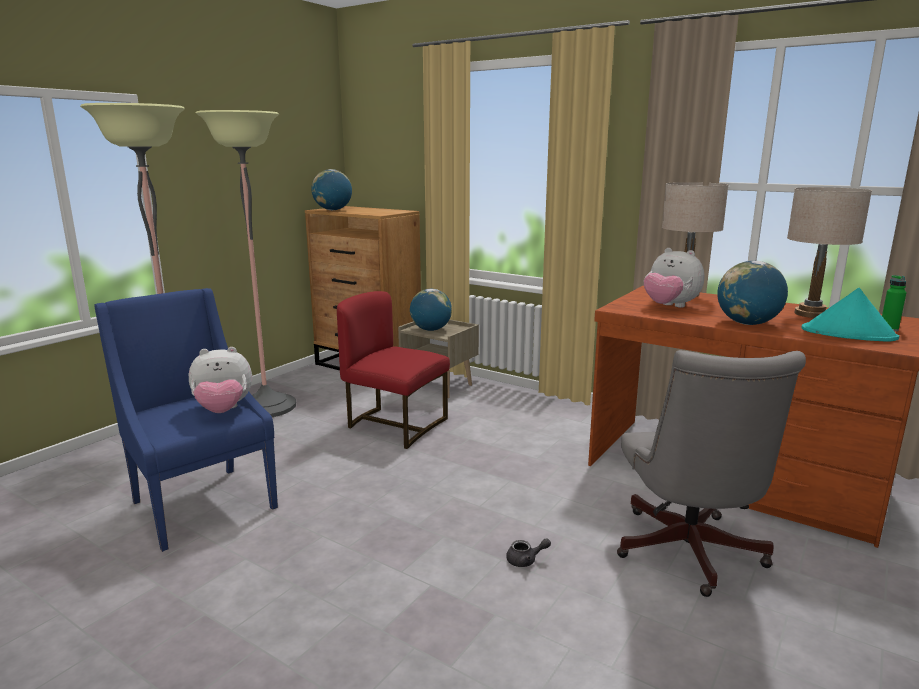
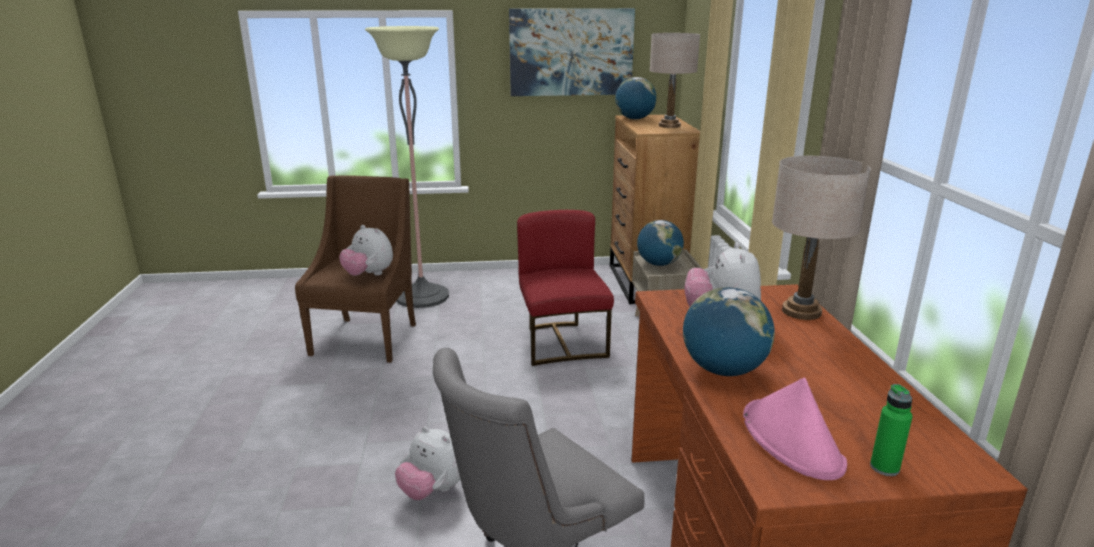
camera: 50 degrees right, 5 degrees up
blue armchair [94,288,278,552] -> brown armchair [295,175,416,363]
floor lamp [196,110,296,417] -> none
grey teapot [506,538,551,567] -> plush toy [395,427,461,500]
beige table lamp [787,187,872,318] -> beige table lamp moved to [650,33,700,128]
turquoise hat [801,288,899,342] -> pink hat [743,377,847,480]
none -> picture [509,8,635,96]

